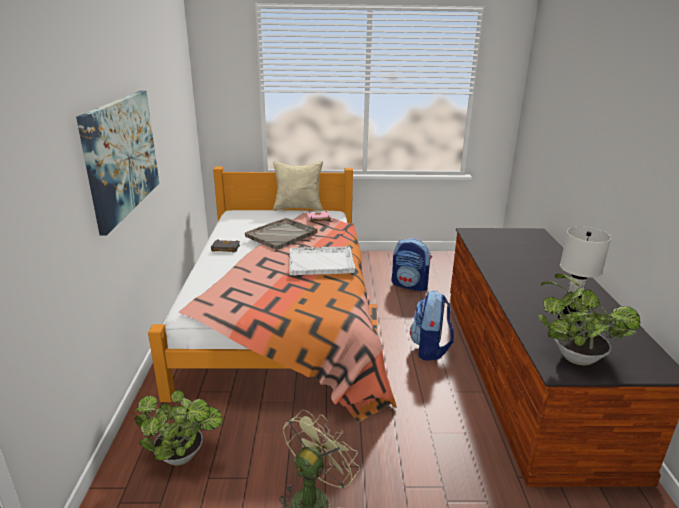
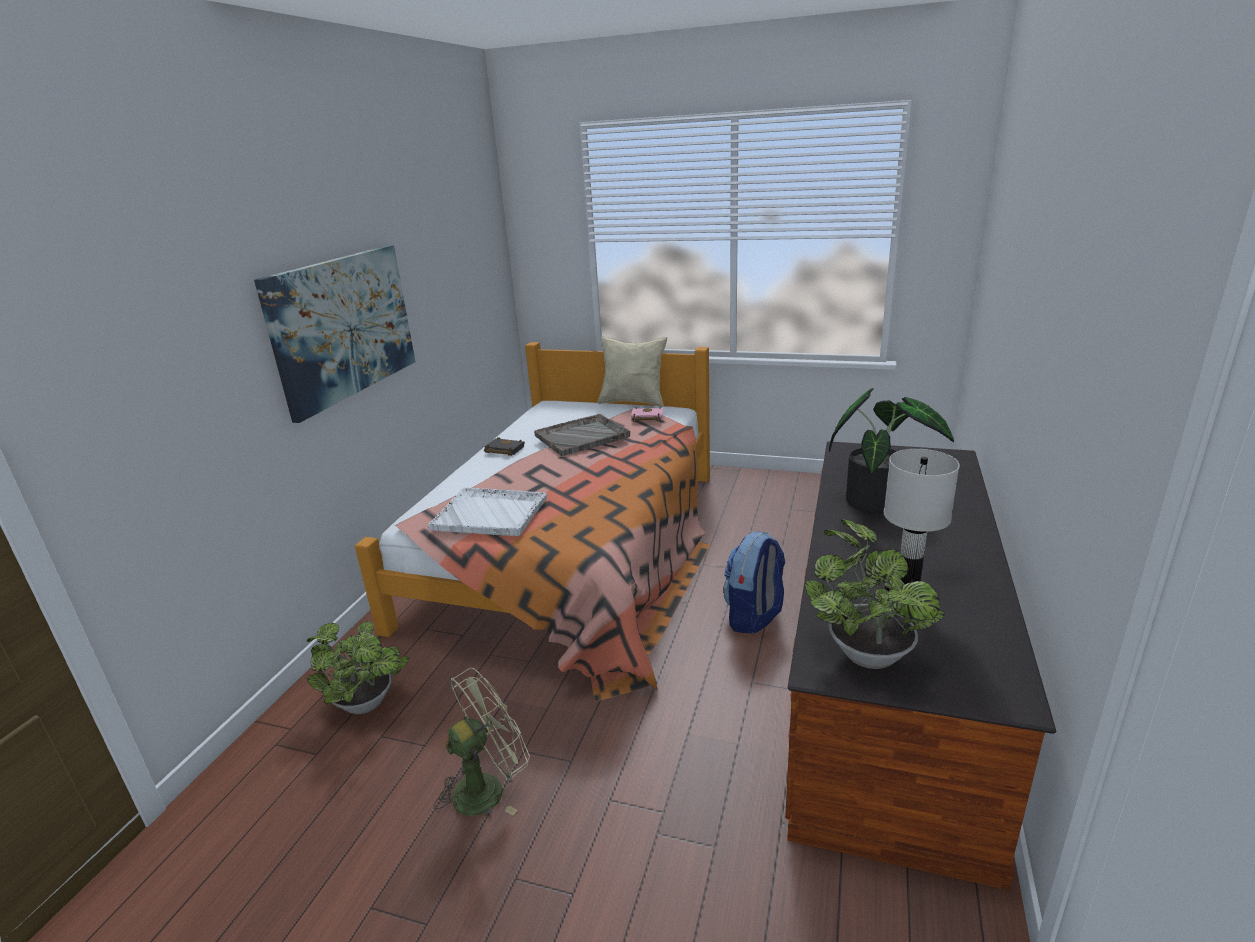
camera: 20 degrees right, 0 degrees up
white tray [289,246,356,275] -> white tray moved to [428,488,547,536]
backpack [392,238,432,292] -> none
none -> potted plant [829,388,954,513]

